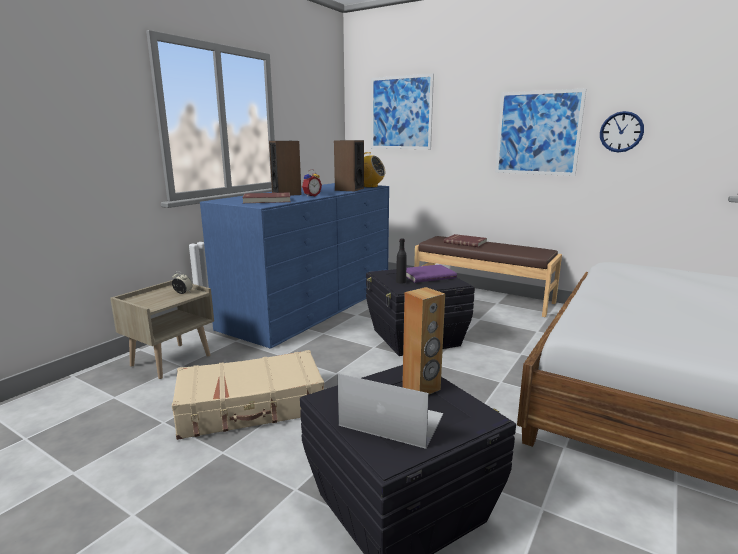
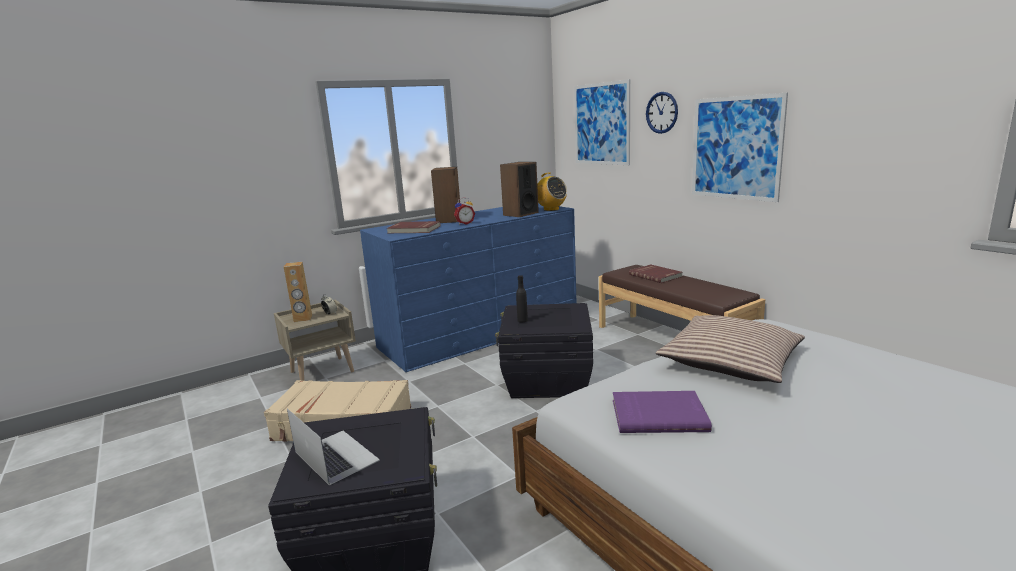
camera: 25 degrees right, 0 degrees up
brown speaker [402,287,445,394] -> brown speaker moved to [284,262,312,322]
purple book [406,264,457,283] -> purple book moved to [613,391,712,433]
wall clock [600,111,644,152] -> wall clock moved to [646,92,678,134]
none -> pillow [656,315,805,383]

